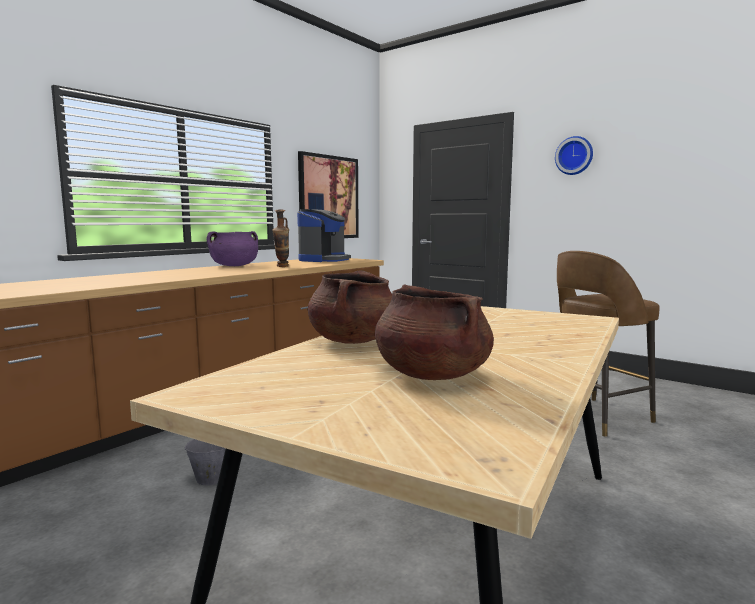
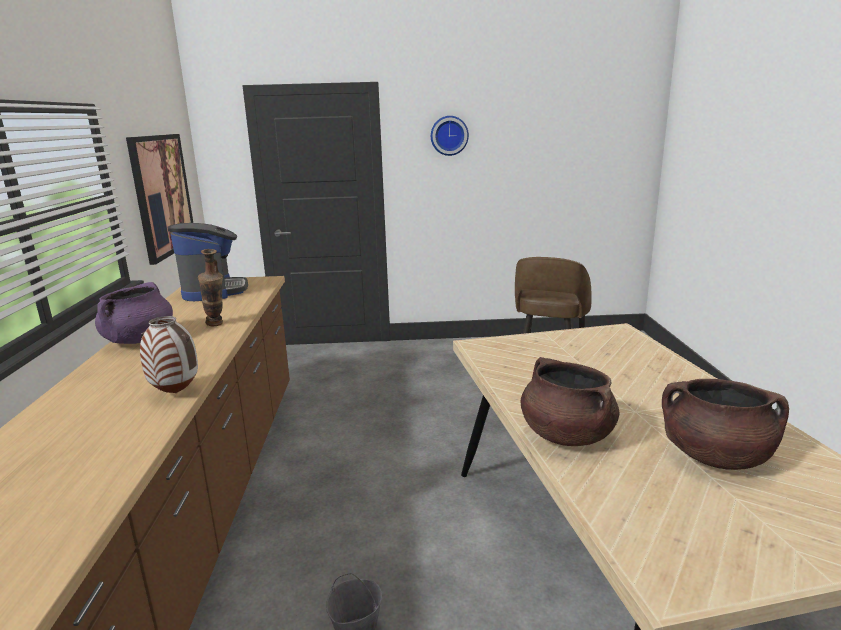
camera: 40 degrees left, 10 degrees up
none -> vase [140,316,198,393]

